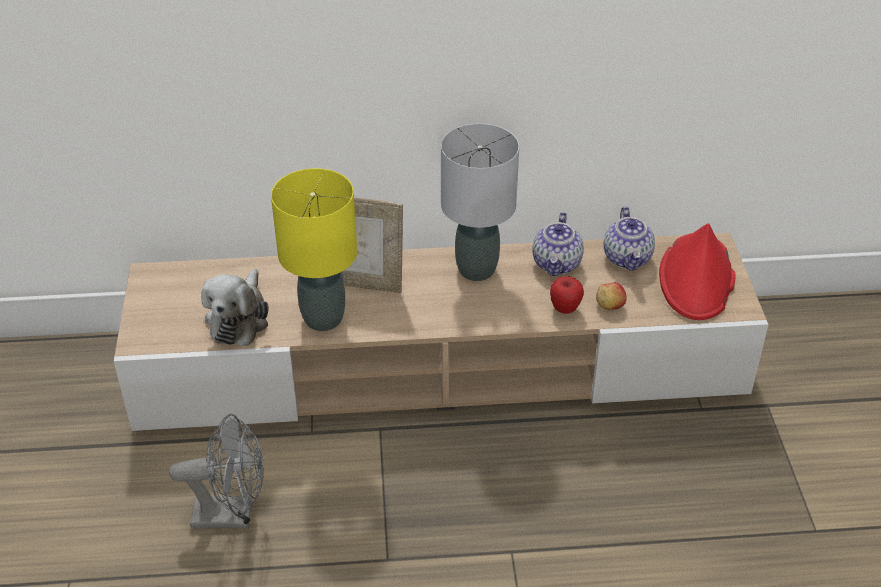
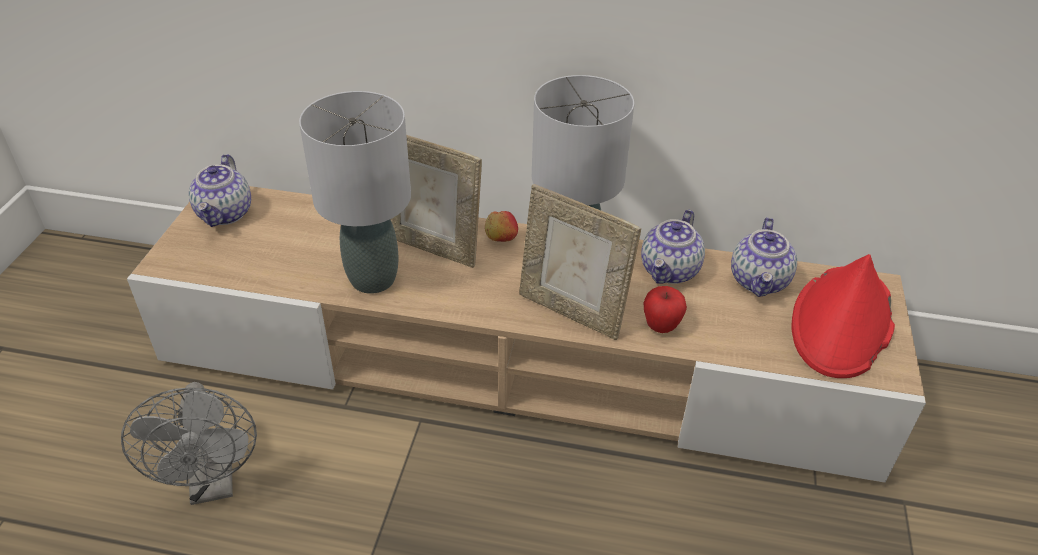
camera: 15 degrees right, 0 degrees up
grey fan [169,413,264,528] -> grey fan turned 60 degrees clockwise [121,382,257,505]
plush toy [201,269,269,346] -> none
yellow table lamp [271,168,357,331] -> grey table lamp [299,91,411,294]
apple [596,282,627,310] -> apple moved to [485,211,518,242]
none -> teapot [189,154,251,227]
none -> picture frame [519,184,641,340]

